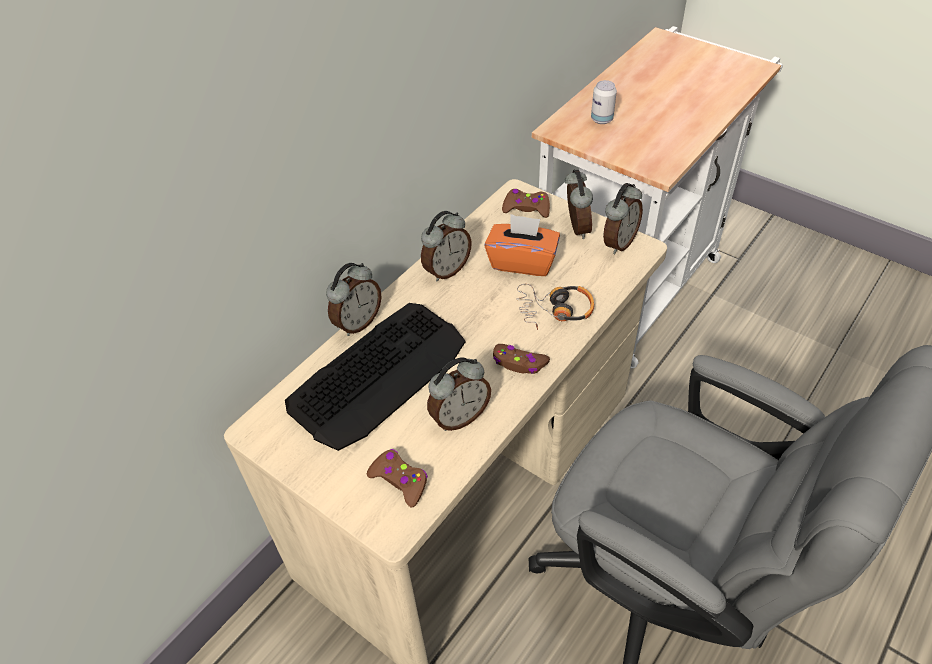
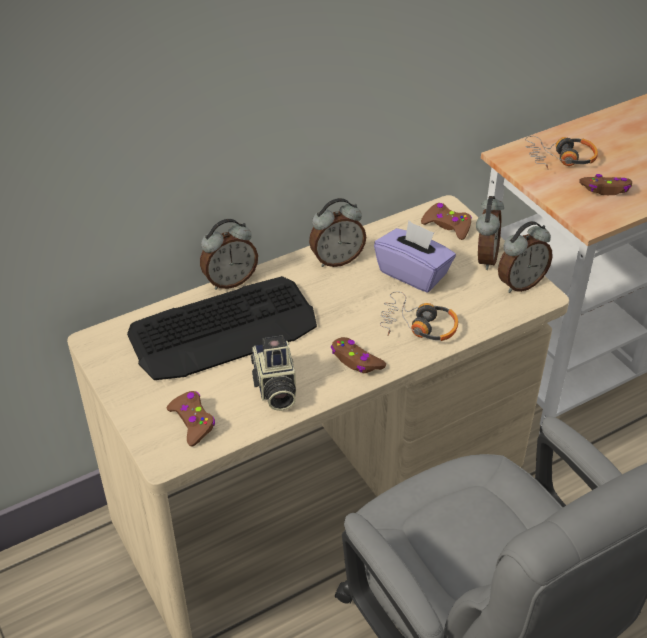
camera: 20 degrees right, 5 degrees down
alarm clock [427,358,491,431] -> camera [251,335,296,411]
orange tissue box [484,214,560,276] -> purple tissue box [374,221,456,292]
can [591,80,617,124] -> headphones [525,136,598,169]
none -> brown game controller [579,174,632,195]

